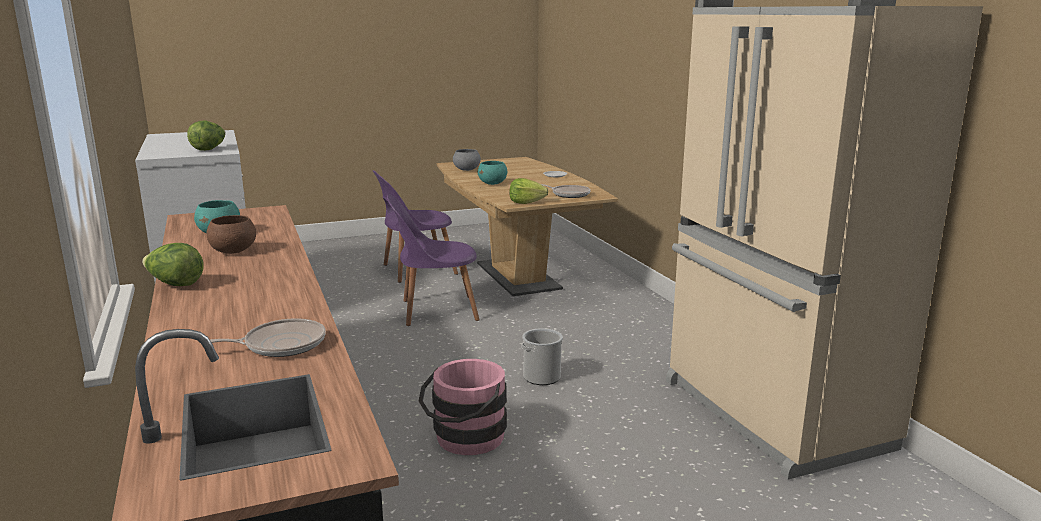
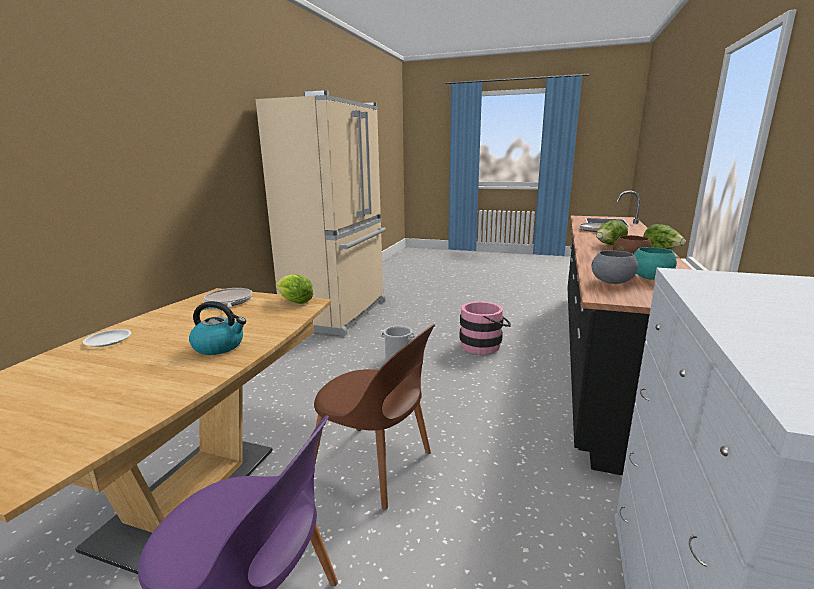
camera: 140 degrees left, 0 degrees up
lettuce [187,120,225,151] -> lettuce moved to [596,220,628,245]
purple chair [387,194,480,326] -> brown chair [314,324,435,510]
grey bowl [453,149,481,171] -> grey bowl moved to [591,250,638,284]
turquoise bowl [478,161,507,185] -> kettle [189,301,246,355]

